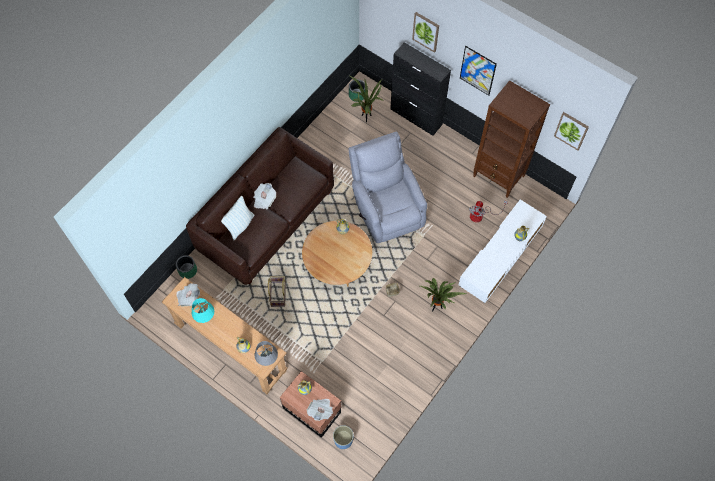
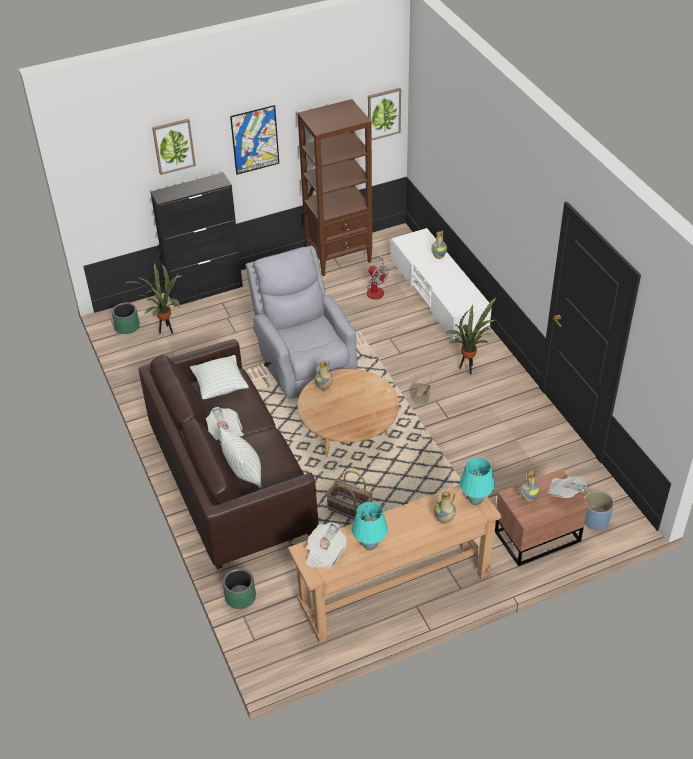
camera: 60 degrees left, 20 degrees down
grey table lamp [254,341,278,366] -> turquoise table lamp [459,457,495,505]
grey armchair [348,131,427,243] -> grey armchair turned 60 degrees clockwise [246,246,358,399]
none -> pillow [190,355,249,399]

